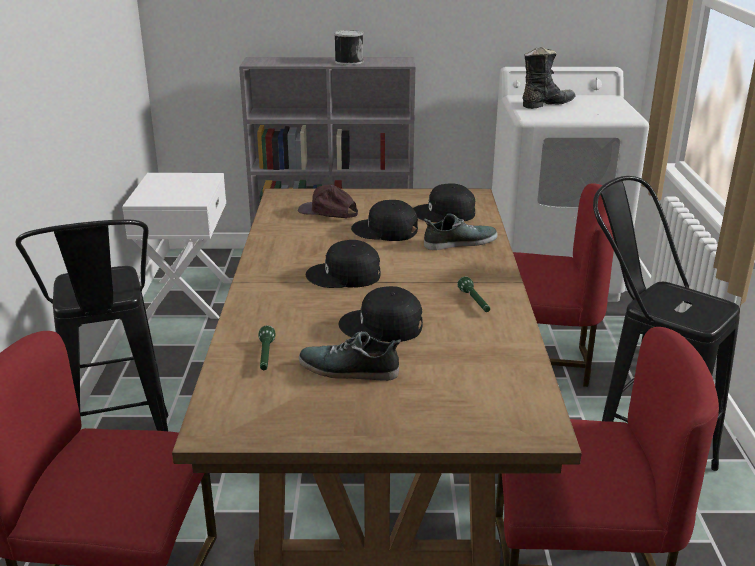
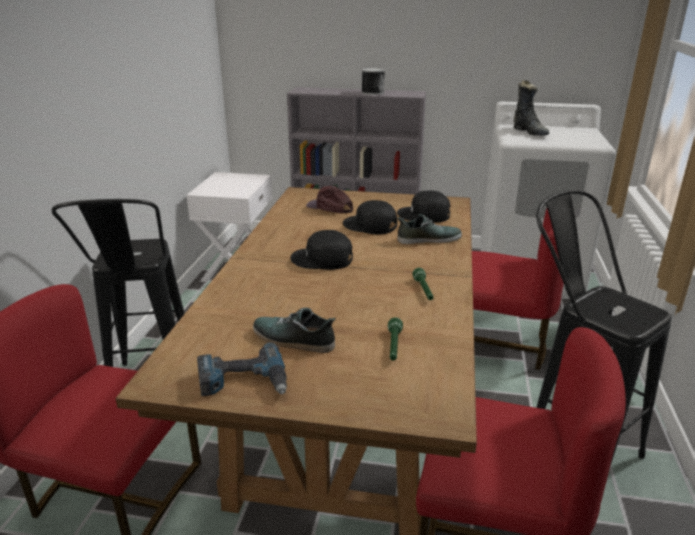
camera: 10 degrees right, 0 degrees up
green flashlight [258,325,275,370] -> green flashlight moved to [388,317,403,360]
black cap [339,286,423,342] -> none
black boot [523,47,576,109] -> black boot turned 90 degrees clockwise [514,80,550,136]
none -> power drill [197,342,287,396]

